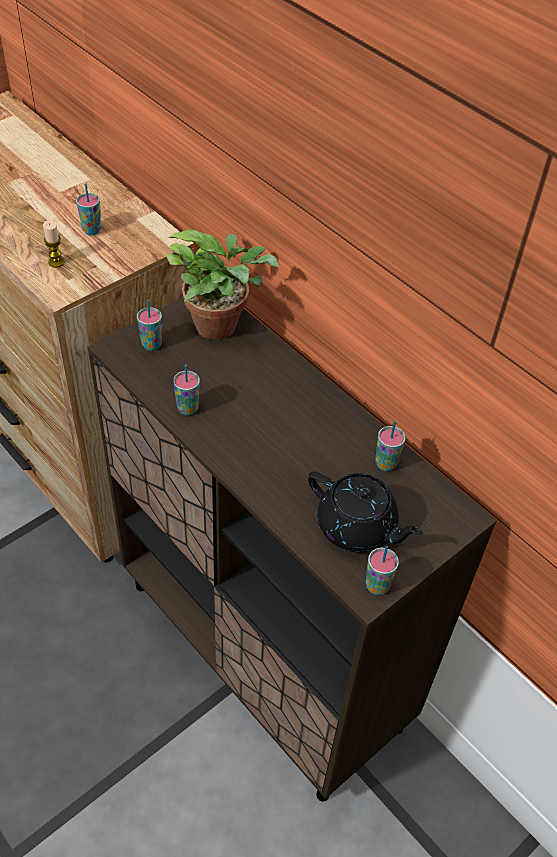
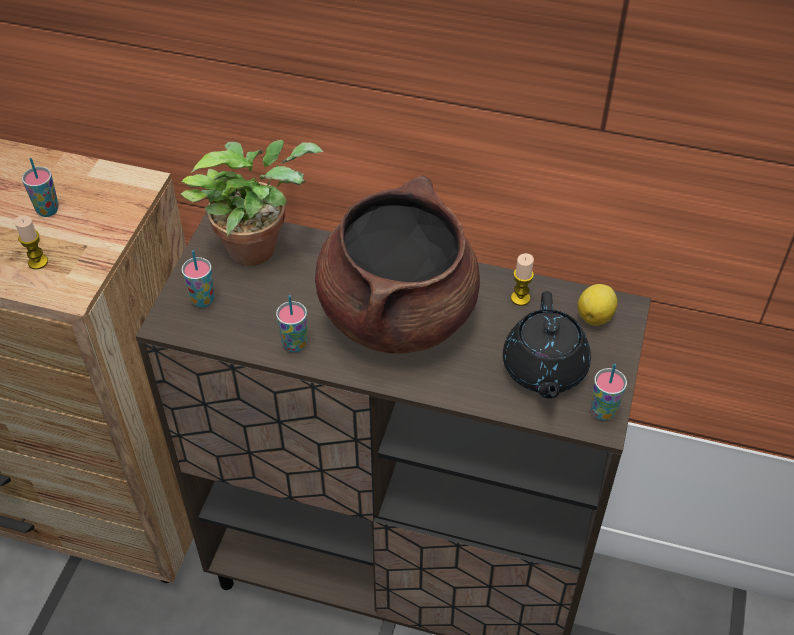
camera: 30 degrees left, 0 degrees up
black teapot [308,471,423,553] -> black teapot turned 90 degrees clockwise [503,291,591,398]
cup [375,421,406,471] -> candle [511,253,534,306]
none -> brown cooking pot [315,176,480,353]
none -> lemon [578,284,618,326]

